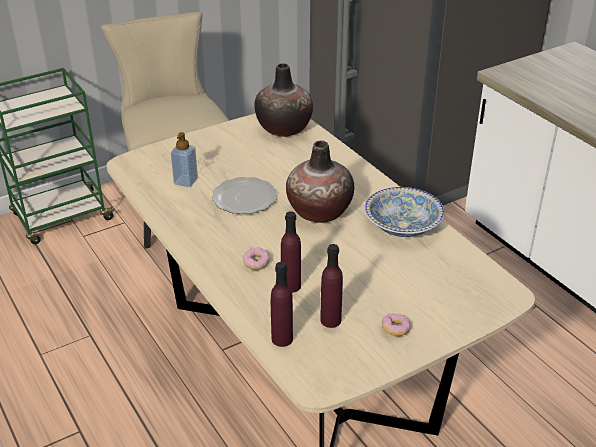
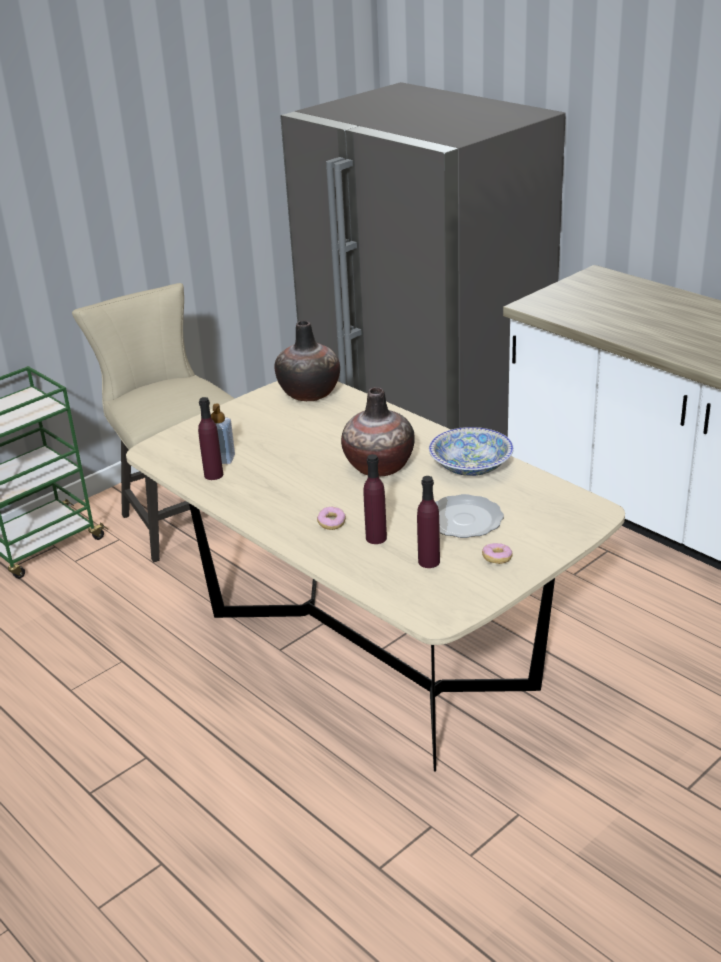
camera: 10 degrees left, 5 degrees down
plate [212,177,277,214] -> plate moved to [436,494,504,538]
purple bottle [271,262,293,347] -> purple bottle moved to [198,397,223,480]

